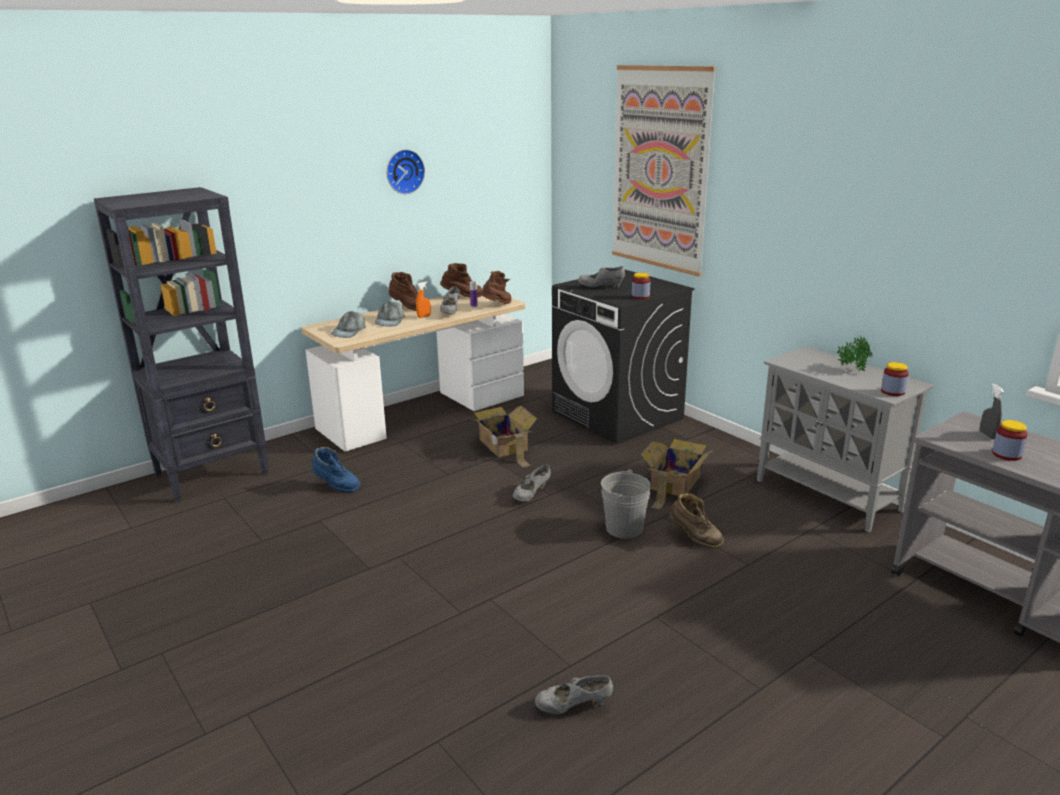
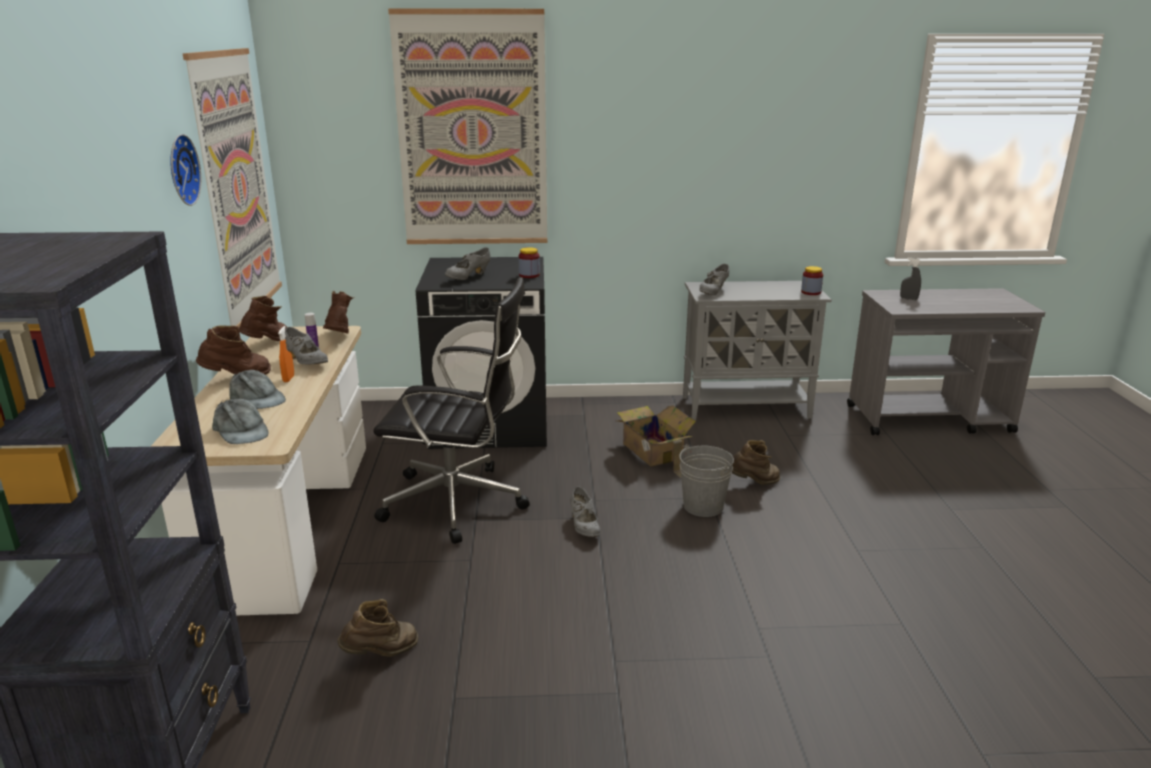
camera: 55 degrees left, 0 degrees up
blue boot [312,447,361,492] -> brown boot [337,599,419,657]
cardboard box [470,406,537,468] -> black office chair [373,277,529,544]
grey shoe [535,675,613,714] -> grey shoe moved to [699,264,729,295]
potted plant [836,336,872,371] -> none
jar [992,420,1028,461] -> none
none -> picture [183,48,282,328]

